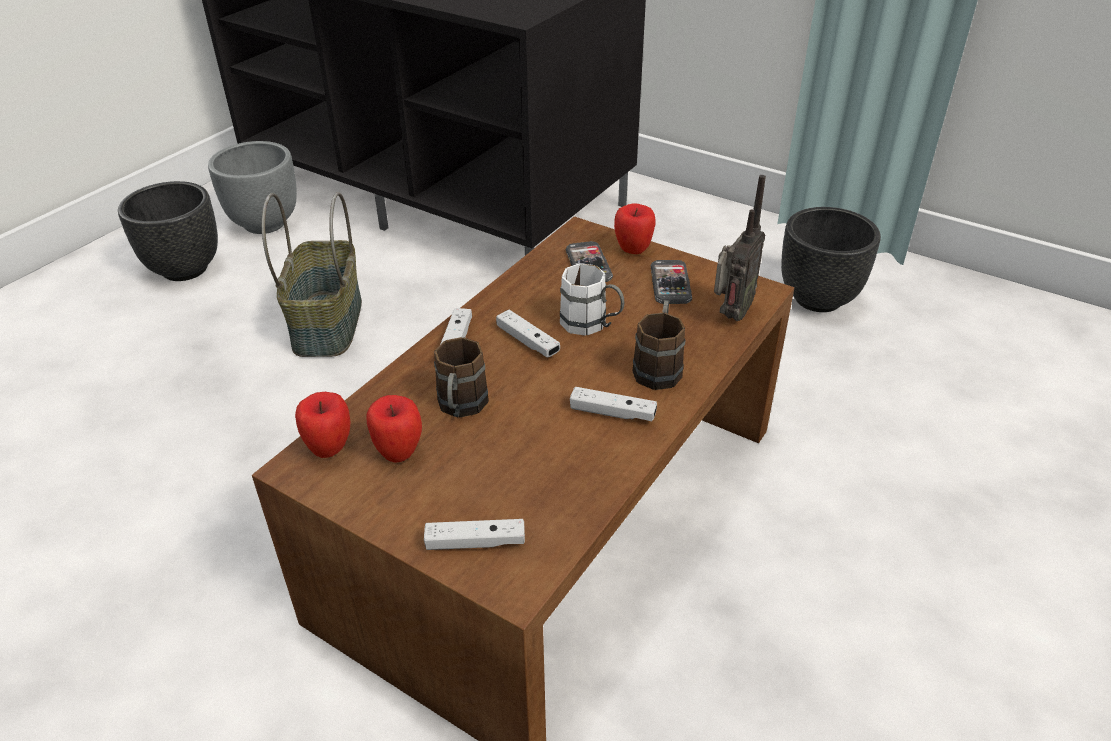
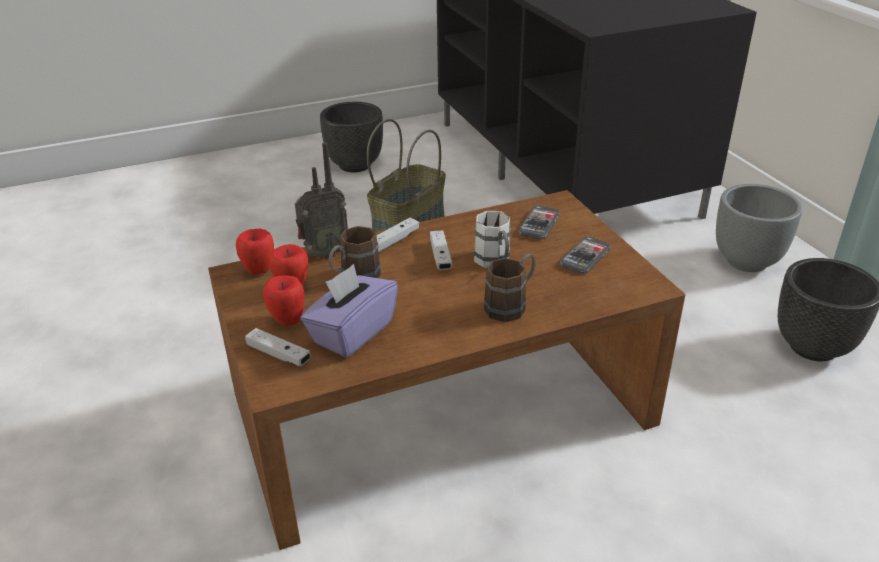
camera: 35 degrees right, 5 degrees down
grey planter [208,141,297,234] -> grey planter moved to [716,184,803,272]
white game controller [570,387,657,421] -> none
apple [614,203,656,254] -> apple moved to [263,276,304,326]
radio [714,175,766,321] -> radio moved to [295,142,348,259]
none -> purple tissue box [300,264,398,358]

